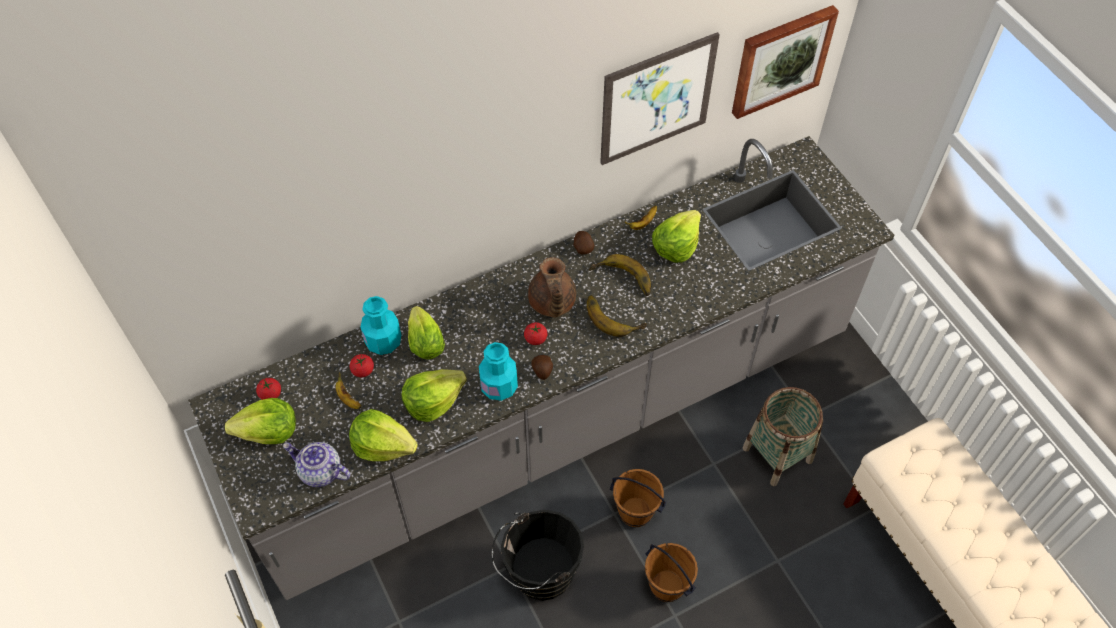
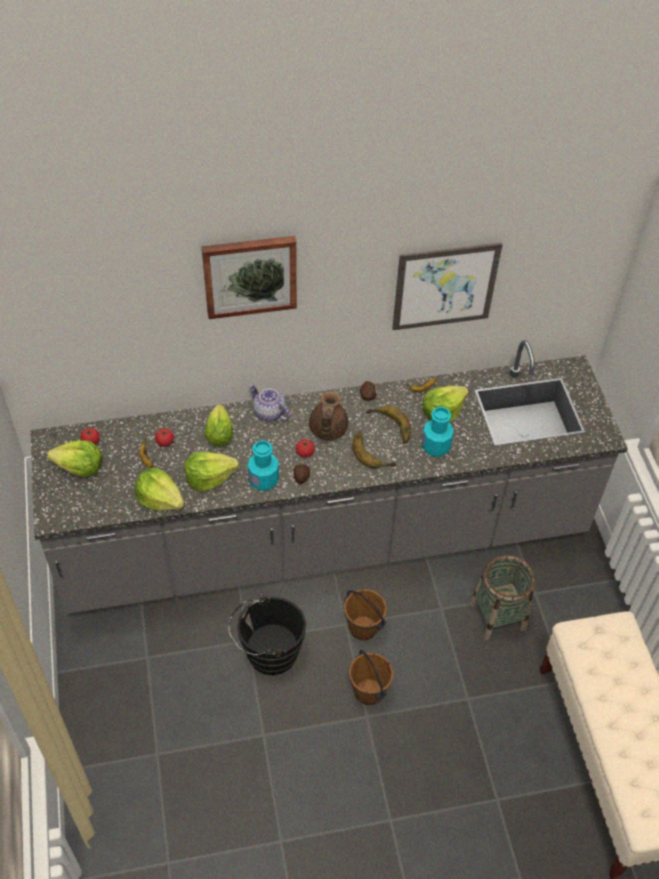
camera: 15 degrees right, 5 degrees down
teapot [283,442,350,487] -> teapot moved to [249,384,291,421]
turquoise bottle [360,296,401,355] -> turquoise bottle moved to [421,407,454,457]
picture [732,5,839,119] -> picture moved to [201,236,297,319]

